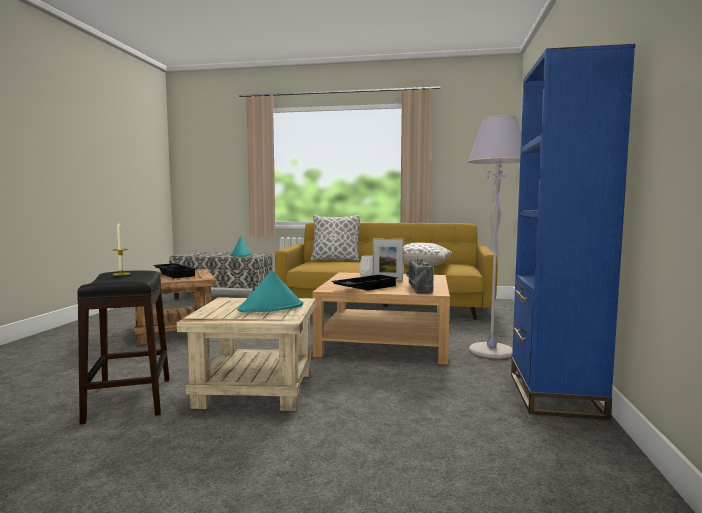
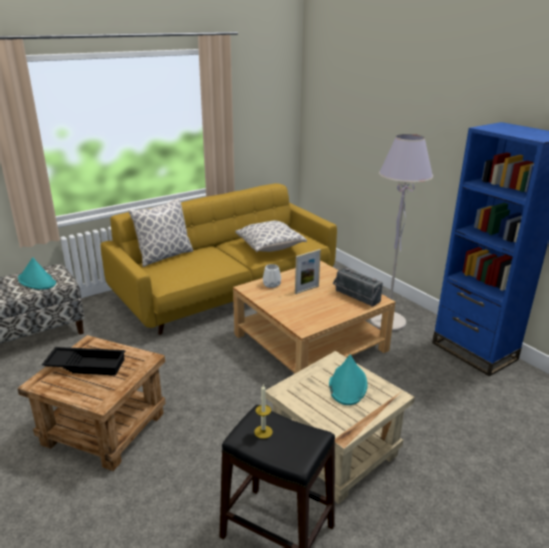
camera: 45 degrees left, 20 degrees up
black tray [331,274,398,291] -> none

